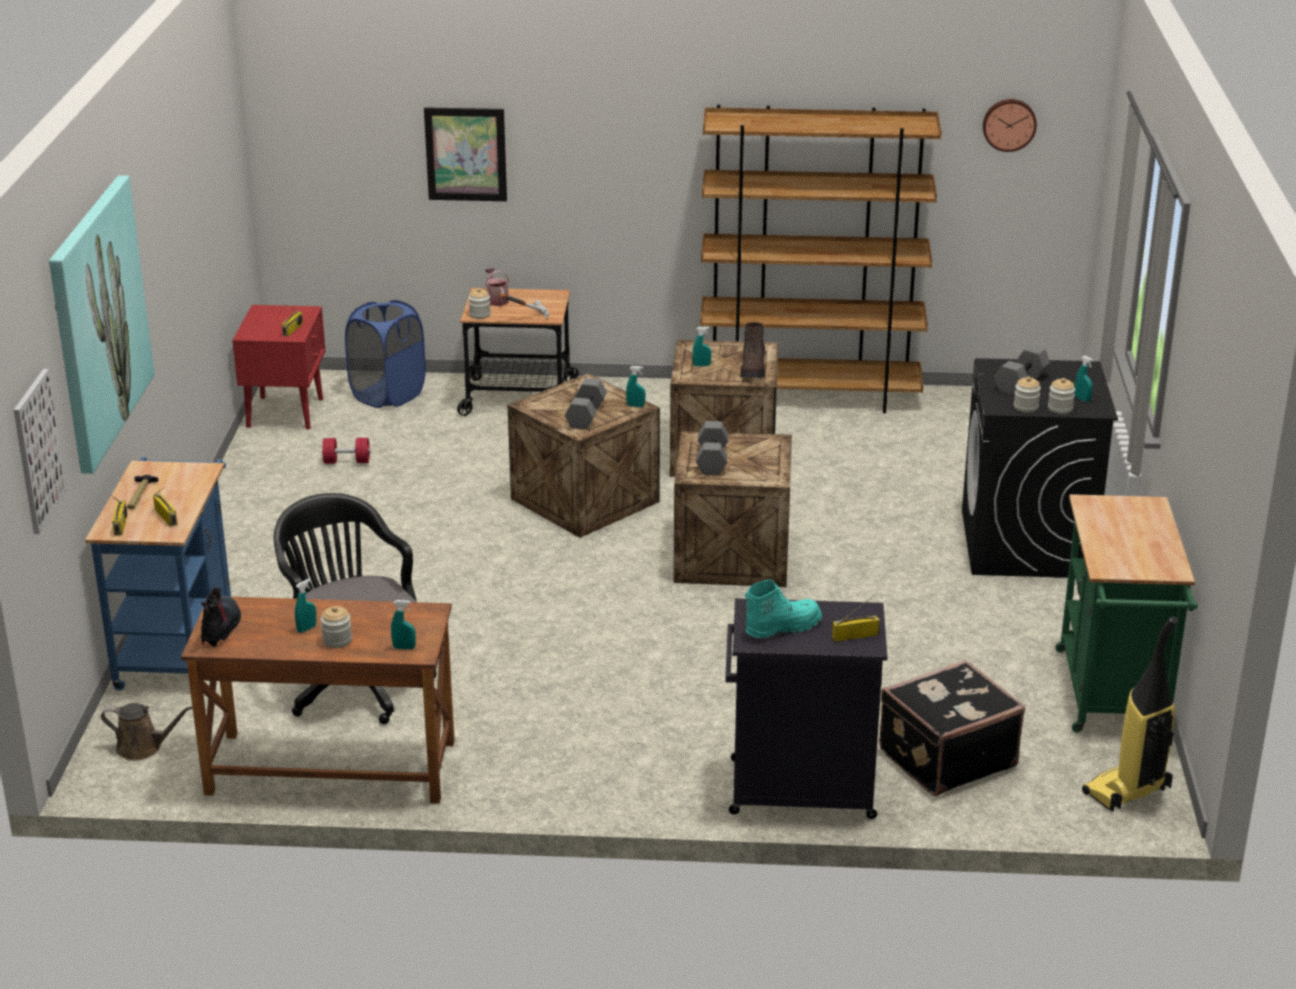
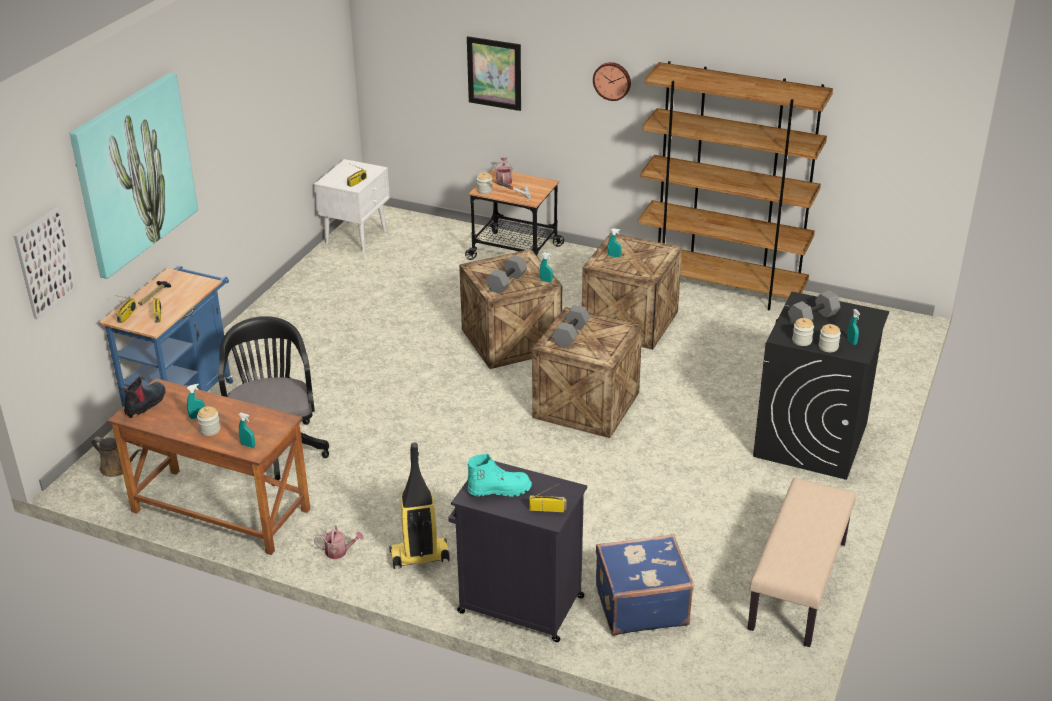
camera: 20 degrees right, 5 degrees up
red nightstand [232,305,325,429] -> white nightstand [314,159,390,252]
red dumbbell [322,438,371,464] -> none
blue laundry basket [345,300,426,408] -> none
brown boot [740,322,767,378] -> none
black suitcase [879,659,1025,796] -> blue suitcase [596,534,694,636]
wall clock [983,99,1037,152] -> wall clock moved to [593,62,631,101]
green cart [1055,494,1198,733] -> beige bench [748,478,856,647]
vacuum cleaner [1082,616,1178,812] -> vacuum cleaner moved to [389,442,450,569]
none -> watering can [314,525,364,559]

